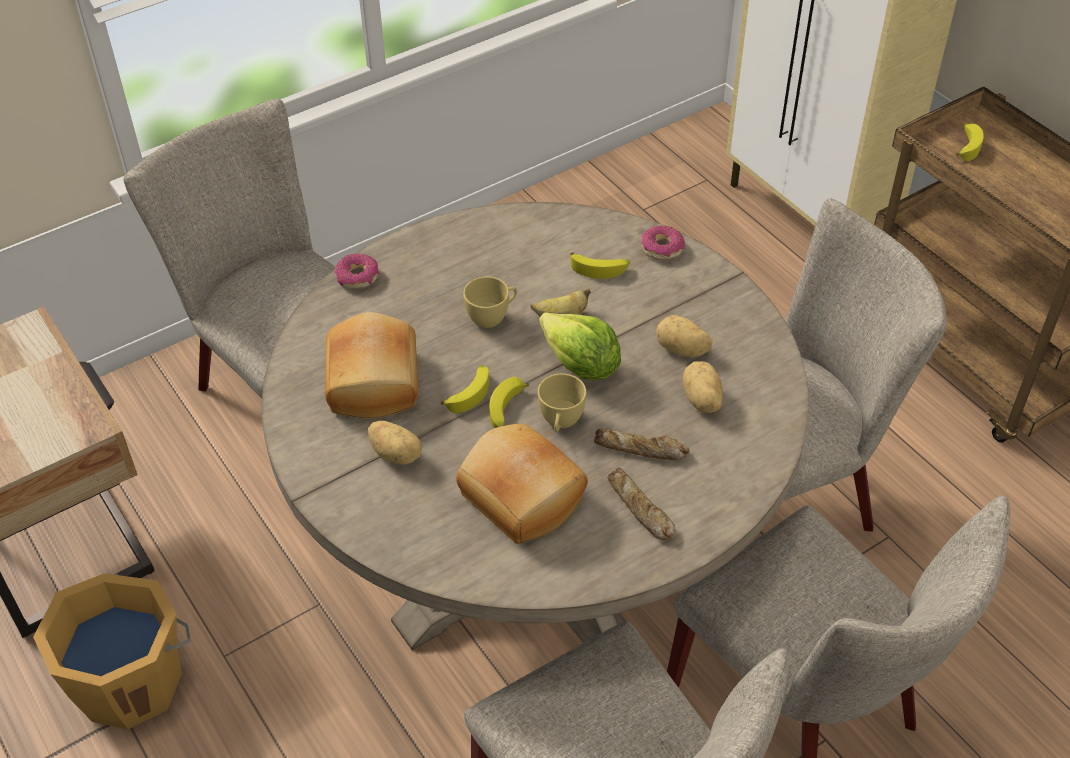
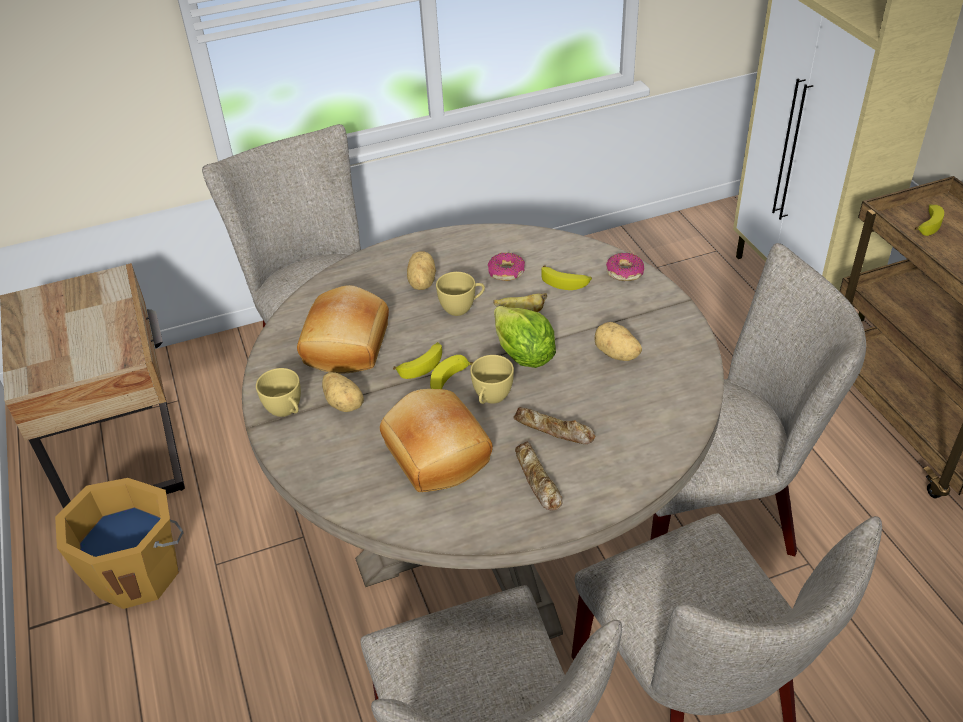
camera: 15 degrees right, 5 degrees down
donut [335,254,379,289] -> donut moved to [488,253,525,281]
potato [683,361,722,413] -> potato moved to [407,252,436,290]
none -> yellow cup [256,368,301,417]

